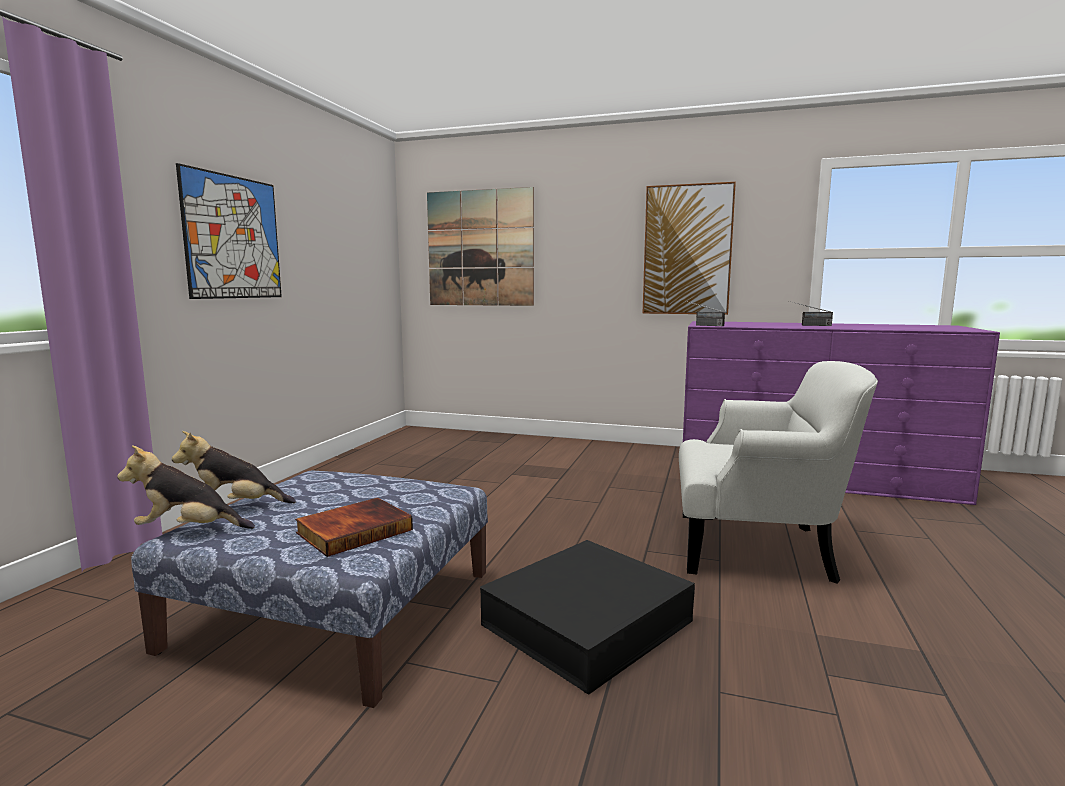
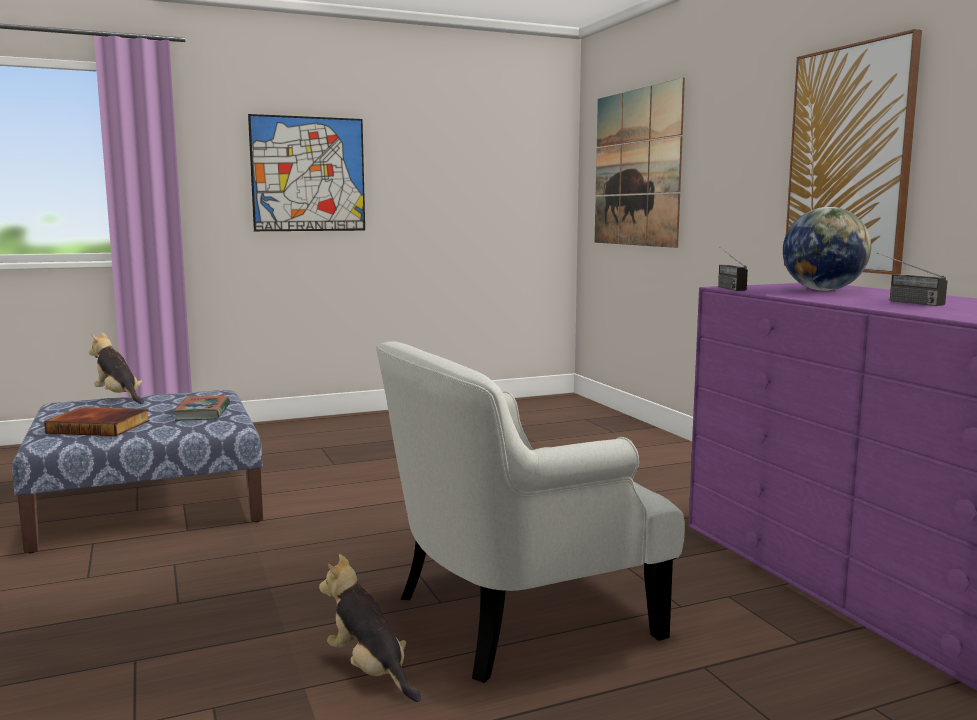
camera: 50 degrees right, 0 degrees up
plush toy [117,445,255,529] -> plush toy moved to [319,554,421,702]
black storage box [480,540,695,694] -> none
white armchair [679,361,878,584] -> white armchair turned 90 degrees clockwise [376,341,685,683]
none -> book [173,396,230,420]
none -> globe [783,207,871,291]

